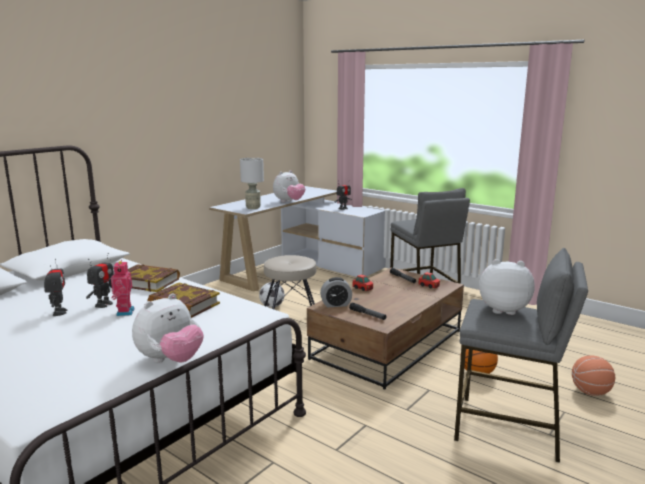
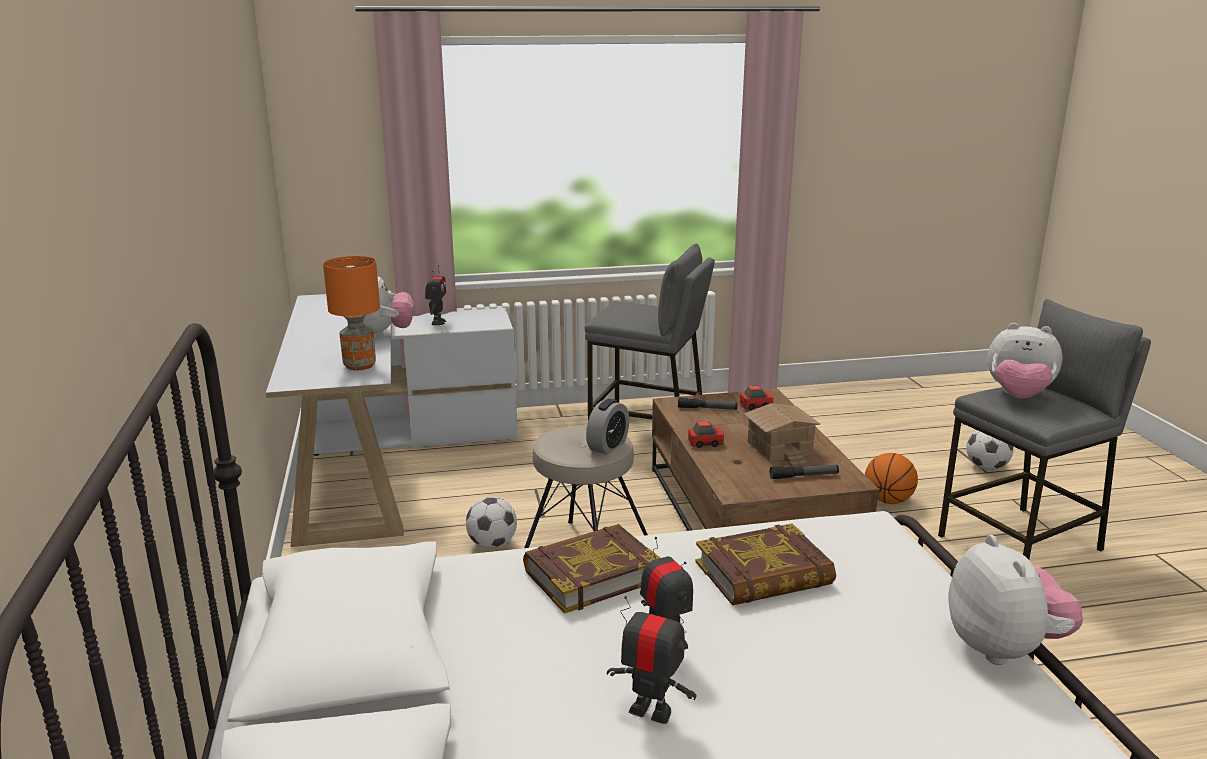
camera: 50 degrees left, 5 degrees up
toy robot [108,260,135,316] -> none
grey table lamp [240,158,264,209] -> orange table lamp [323,256,380,370]
alarm clock [320,277,352,307] -> alarm clock moved to [586,399,629,455]
plush toy [479,259,535,315] -> plush toy turned 120 degrees counterclockwise [988,323,1063,399]
basketball [572,355,615,396] -> football [966,430,1014,470]
none -> toy house [744,403,820,467]

